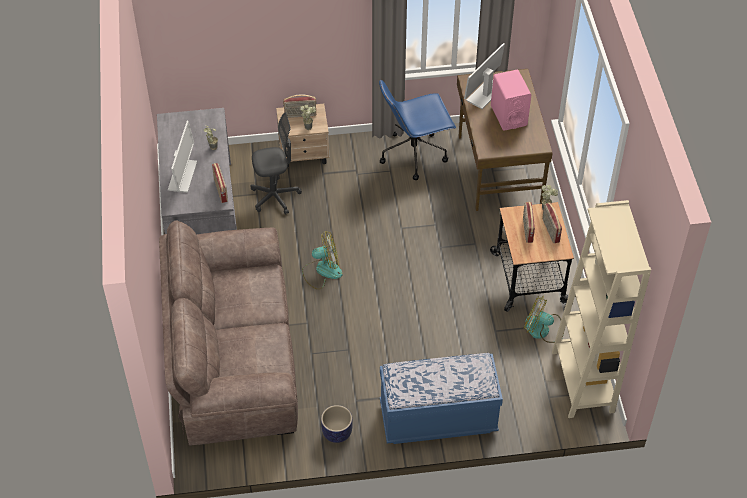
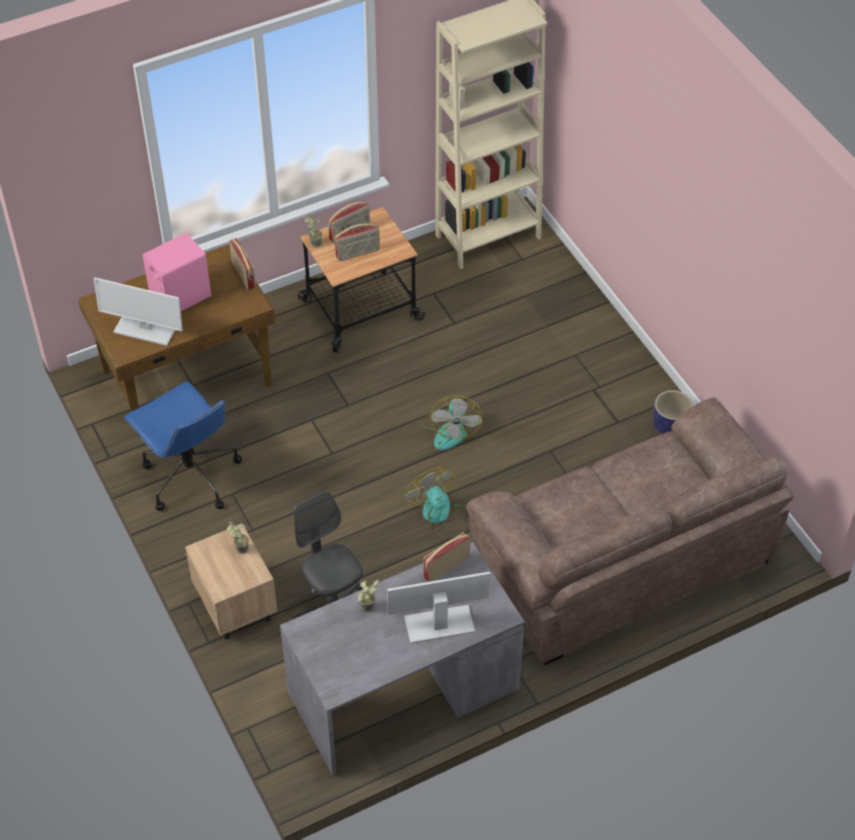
camera: 110 degrees left, 0 degrees up
radio [283,94,316,118] -> radio moved to [229,238,256,290]
blue bench [380,353,503,444] -> none
fan [524,296,564,343] -> fan moved to [420,395,483,450]

